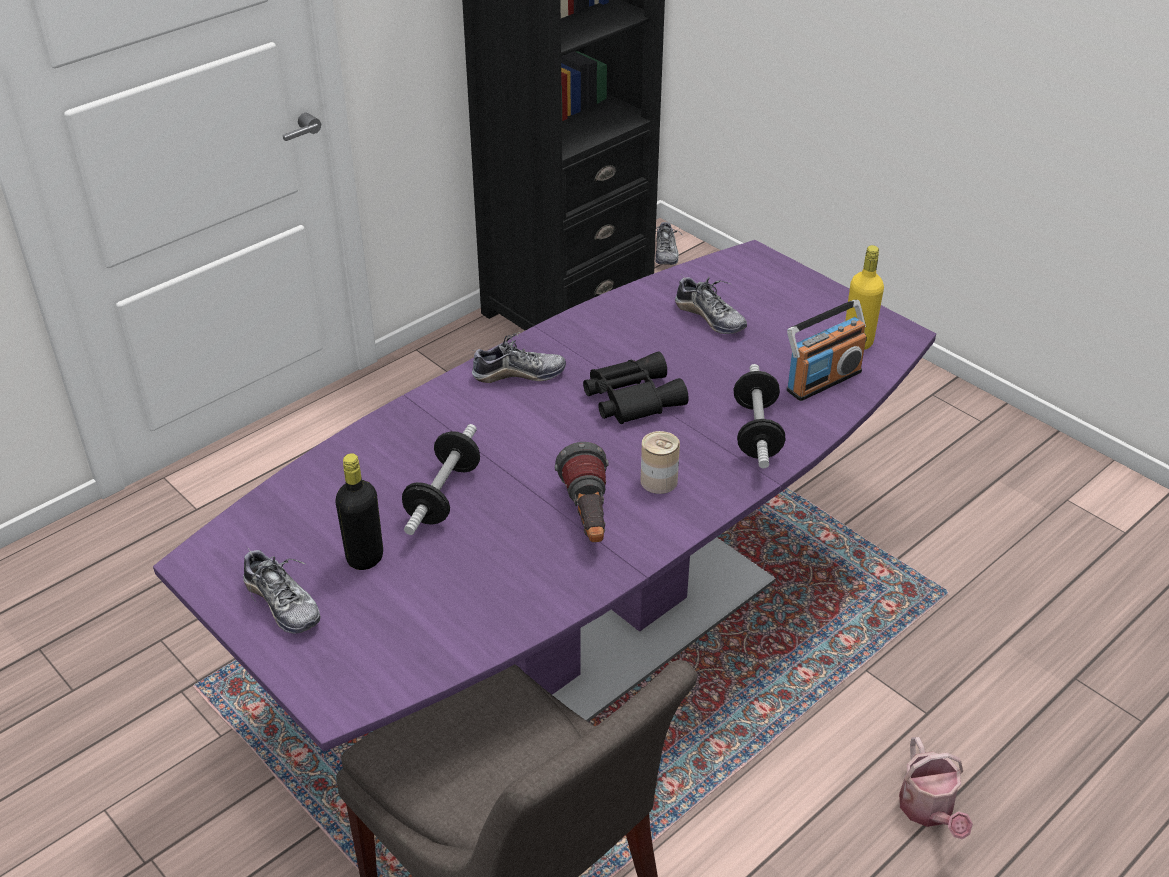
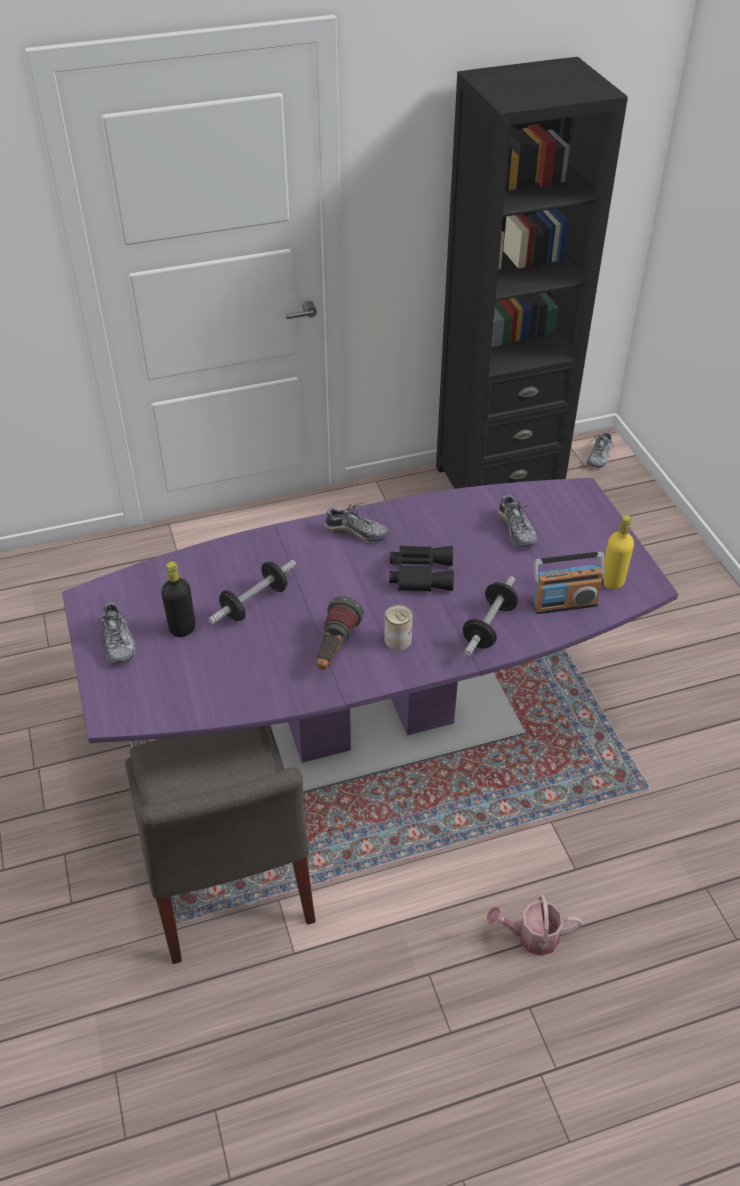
camera: 25 degrees right, 5 degrees up
watering can [899,737,973,839] -> watering can turned 75 degrees clockwise [486,895,583,956]

